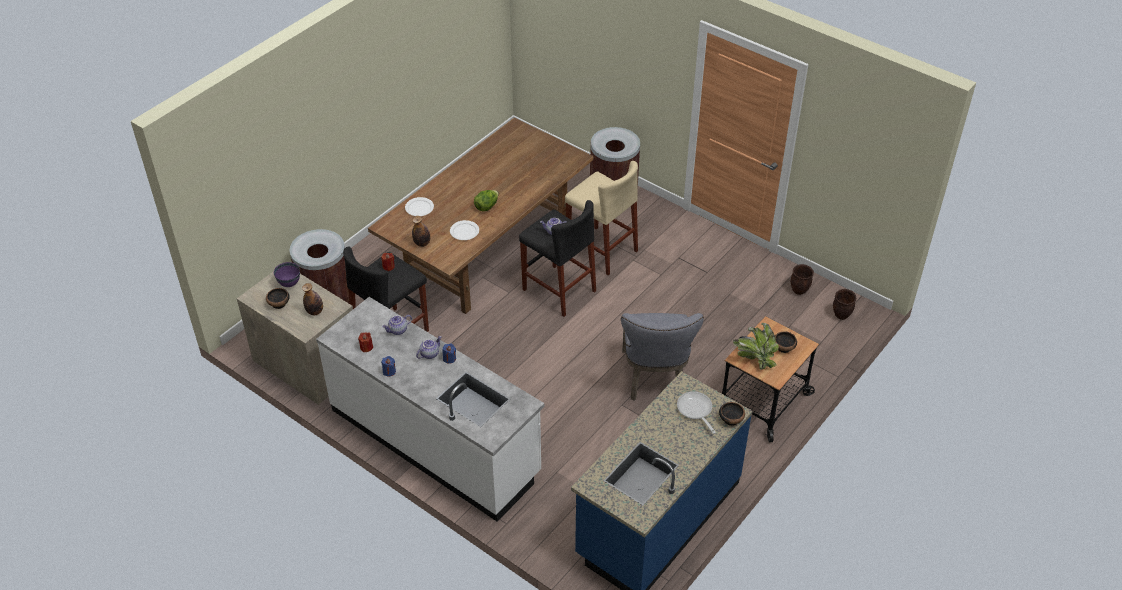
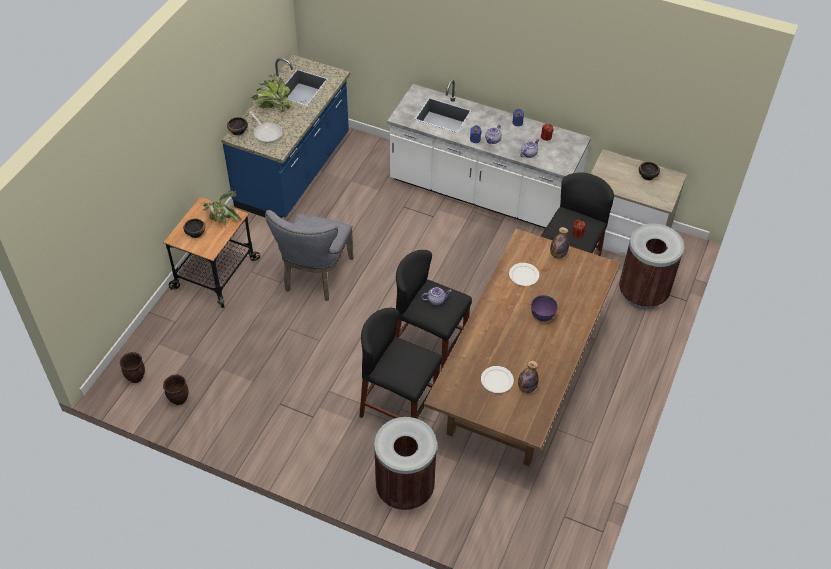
camera: 165 degrees right, 5 degrees up
purple bowl [274,262,300,287] -> purple bowl moved to [531,295,558,322]
bottle [302,283,323,315] -> bottle moved to [518,360,539,393]
white plate [405,197,434,216] -> white plate moved to [481,366,514,393]
lettuce [474,190,499,211] -> none
beige stool [565,161,638,275] -> black stool [359,308,442,419]
grey chair [621,313,704,401] -> grey chair turned 150 degrees counterclockwise [265,210,354,301]
none -> potted plant [251,74,293,112]

